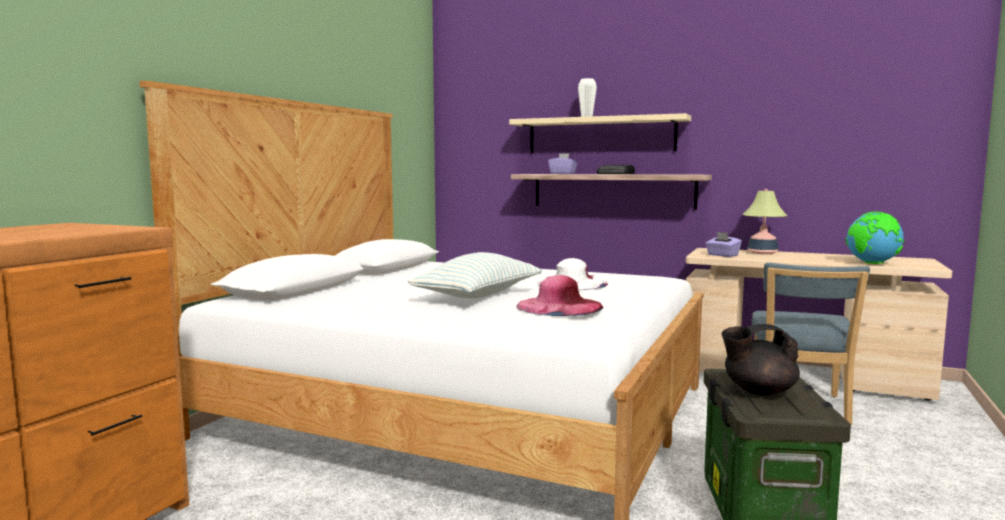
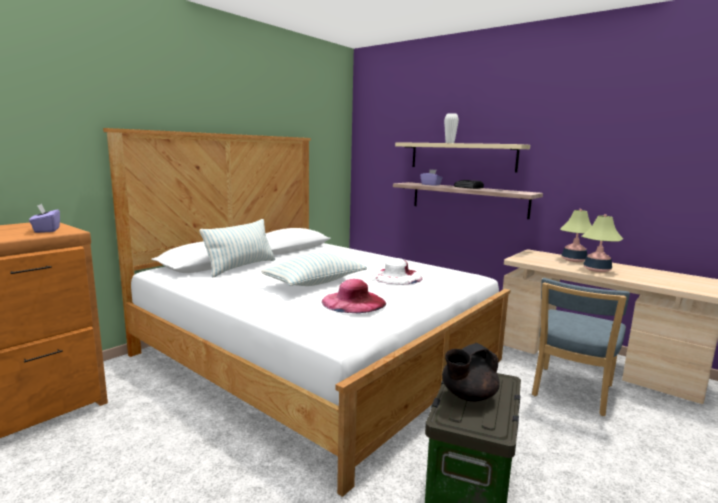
camera: 15 degrees right, 5 degrees up
purple tissue box [705,232,742,257] -> purple tissue box moved to [29,204,60,233]
black teapot [722,324,800,396] -> black teapot turned 45 degrees counterclockwise [442,343,500,402]
globe [846,212,905,264] -> none
none -> pillow [200,219,275,278]
none -> table lamp [581,214,623,272]

